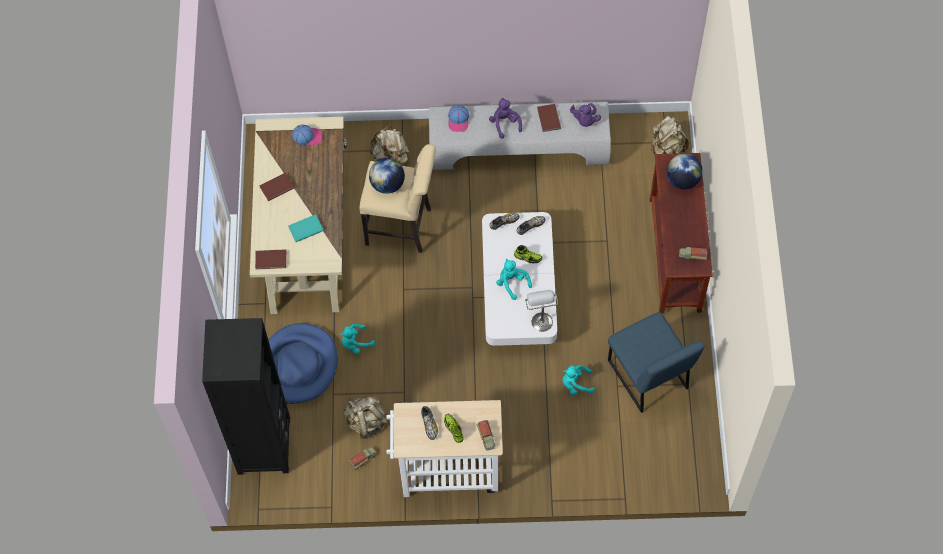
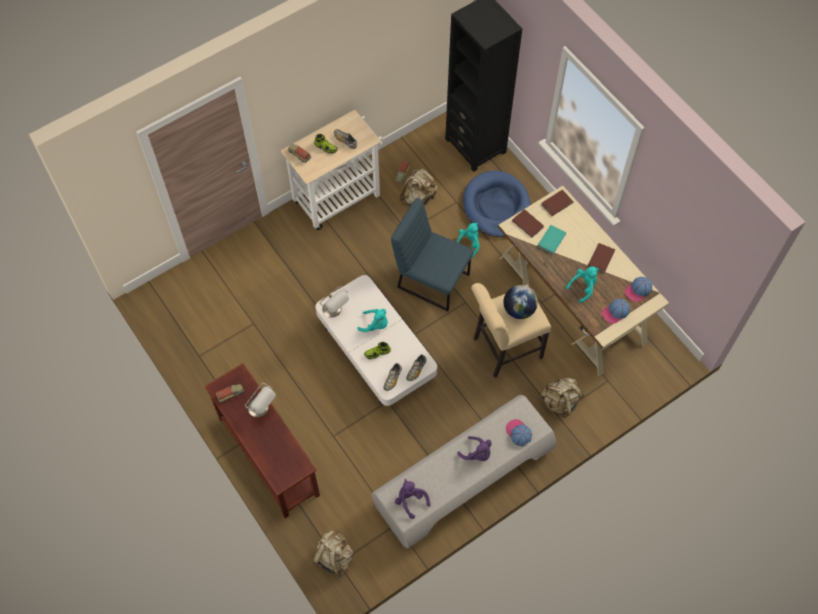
camera: 145 degrees right, 0 degrees up
brown book [537,104,561,132] -> brown book moved to [512,209,544,237]
turquoise plush toy [563,365,595,395] -> turquoise plush toy moved to [566,266,599,303]
blue chair [608,312,705,413] -> blue chair moved to [391,198,474,311]
globe [667,154,703,189] -> none
none -> white table lamp [245,382,276,417]
none -> cap [625,277,652,302]

